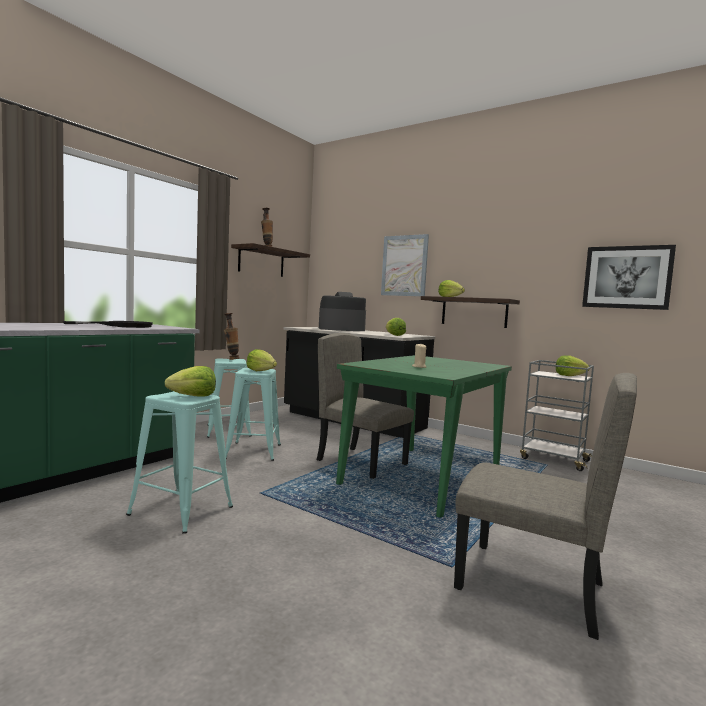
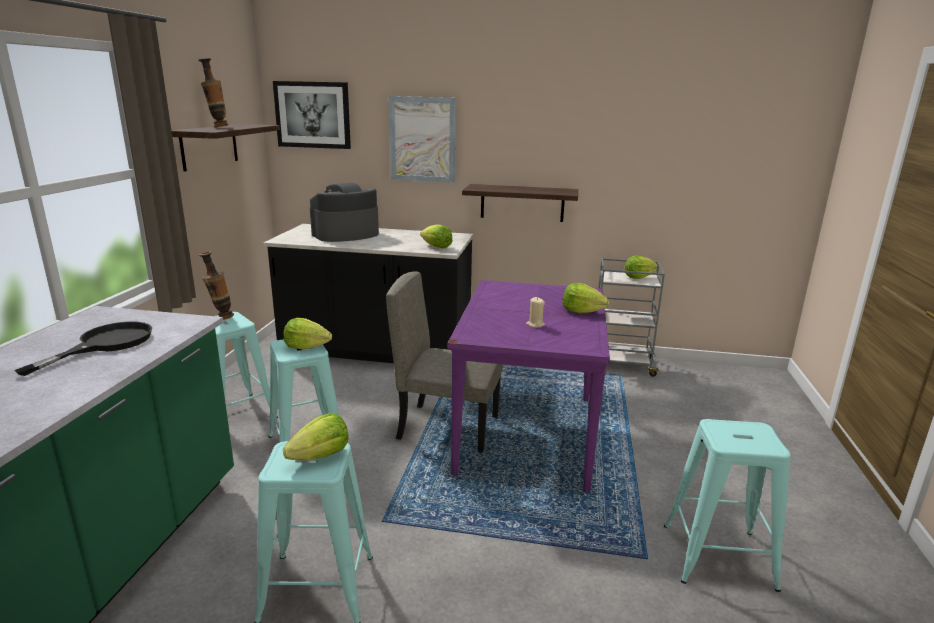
camera: 25 degrees left, 15 degrees up
green dining table [336,355,512,518] -> purple dining table [447,280,610,492]
lettuce [438,280,465,297] -> lettuce moved to [562,283,609,313]
beige chair [454,373,637,640] -> turquoise stool [664,419,791,592]
picture [582,245,676,310] -> picture moved to [273,81,351,149]

